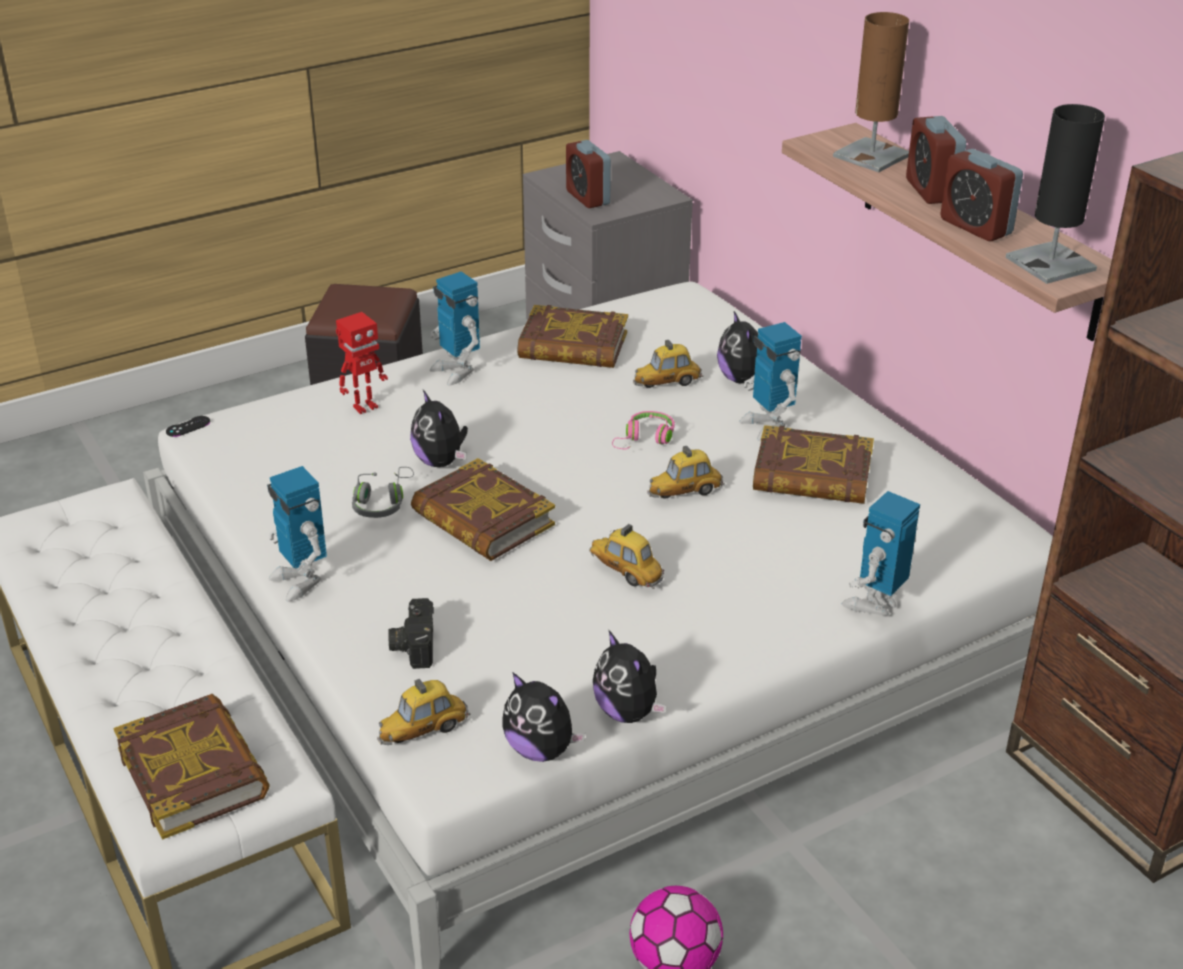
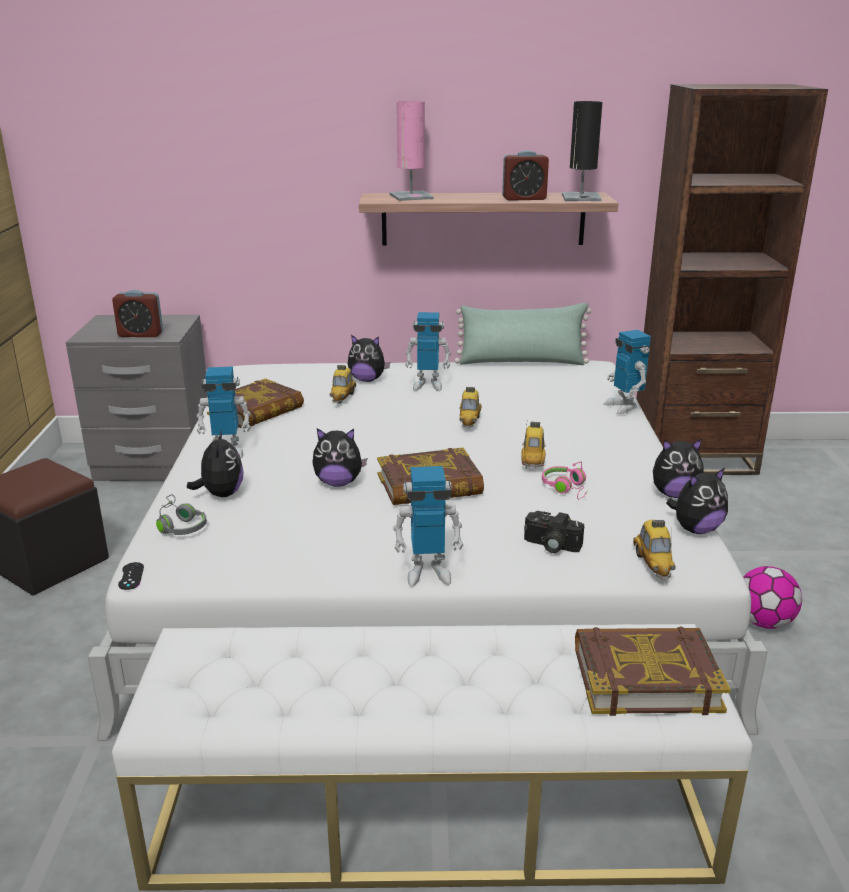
camera: 60 degrees left, 10 degrees down
toy robot [336,312,388,414] -> plush toy [187,430,244,497]
grey headphones [352,467,414,518] -> grey headphones moved to [156,494,207,535]
toy car [590,524,664,589] -> toy car turned 120 degrees clockwise [521,422,546,468]
pink headphones [612,411,675,450] -> pink headphones moved to [542,461,588,499]
book [753,425,874,504] -> none
brown table lamp [833,12,909,172] -> pink table lamp [390,101,433,201]
alarm clock [906,116,966,204] -> none
none -> green pillow [454,303,592,365]

